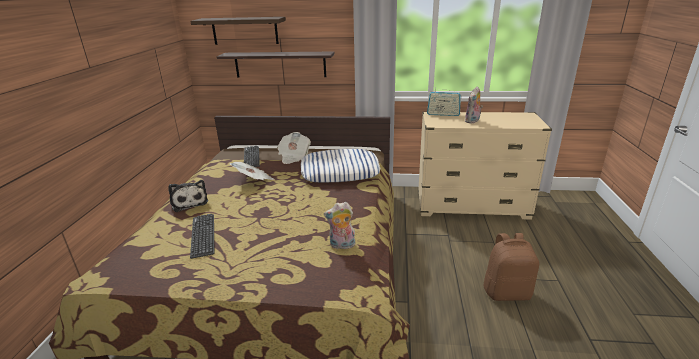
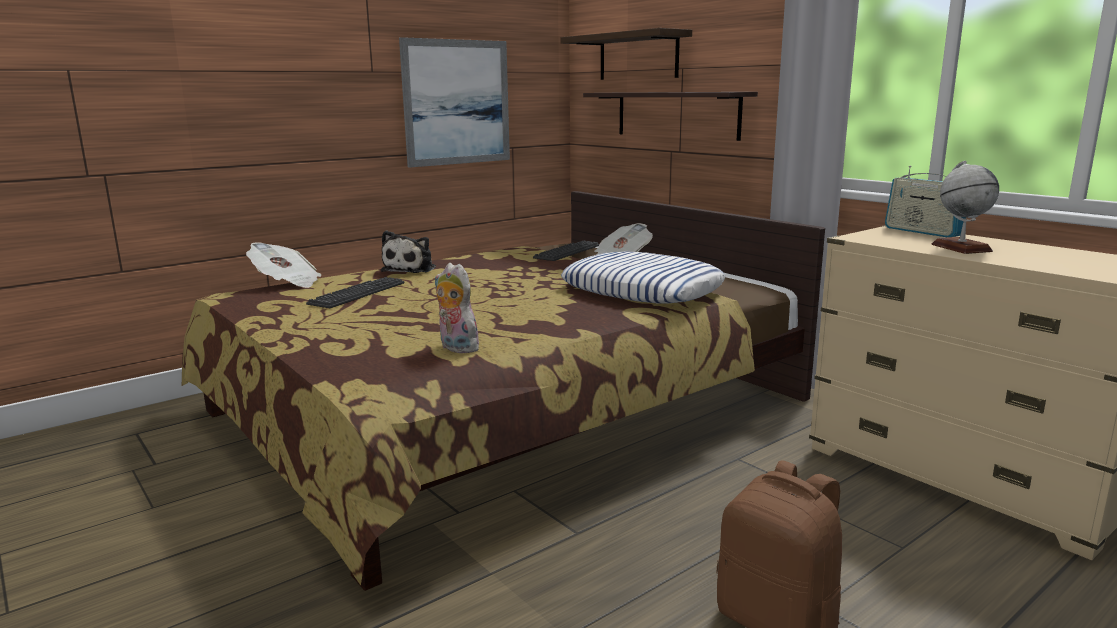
camera: 45 degrees right, 10 degrees down
newspaper [229,162,274,180] -> newspaper moved to [246,242,321,288]
plush toy [465,86,483,123] -> globe [931,161,999,254]
none -> picture [399,37,510,168]

